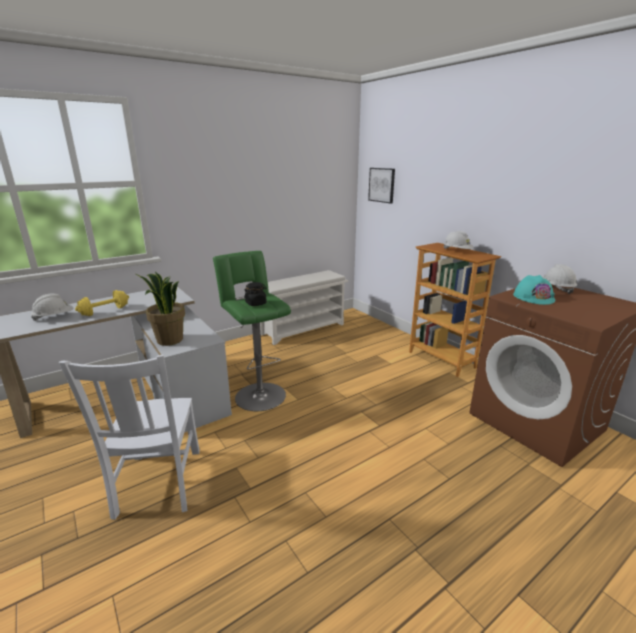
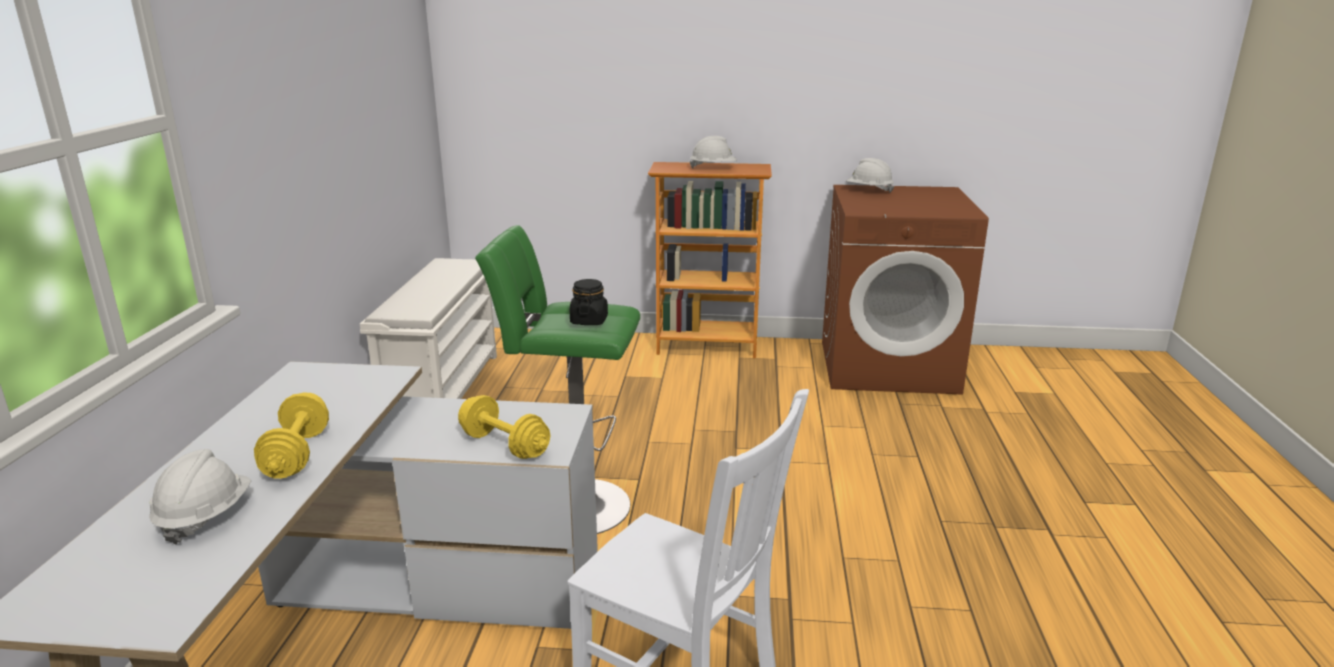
camera: 50 degrees left, 0 degrees up
potted plant [136,272,185,346] -> yellow dumbbell [458,395,550,459]
picture [368,168,395,204] -> none
turquoise hard hat [513,275,555,305] -> none

